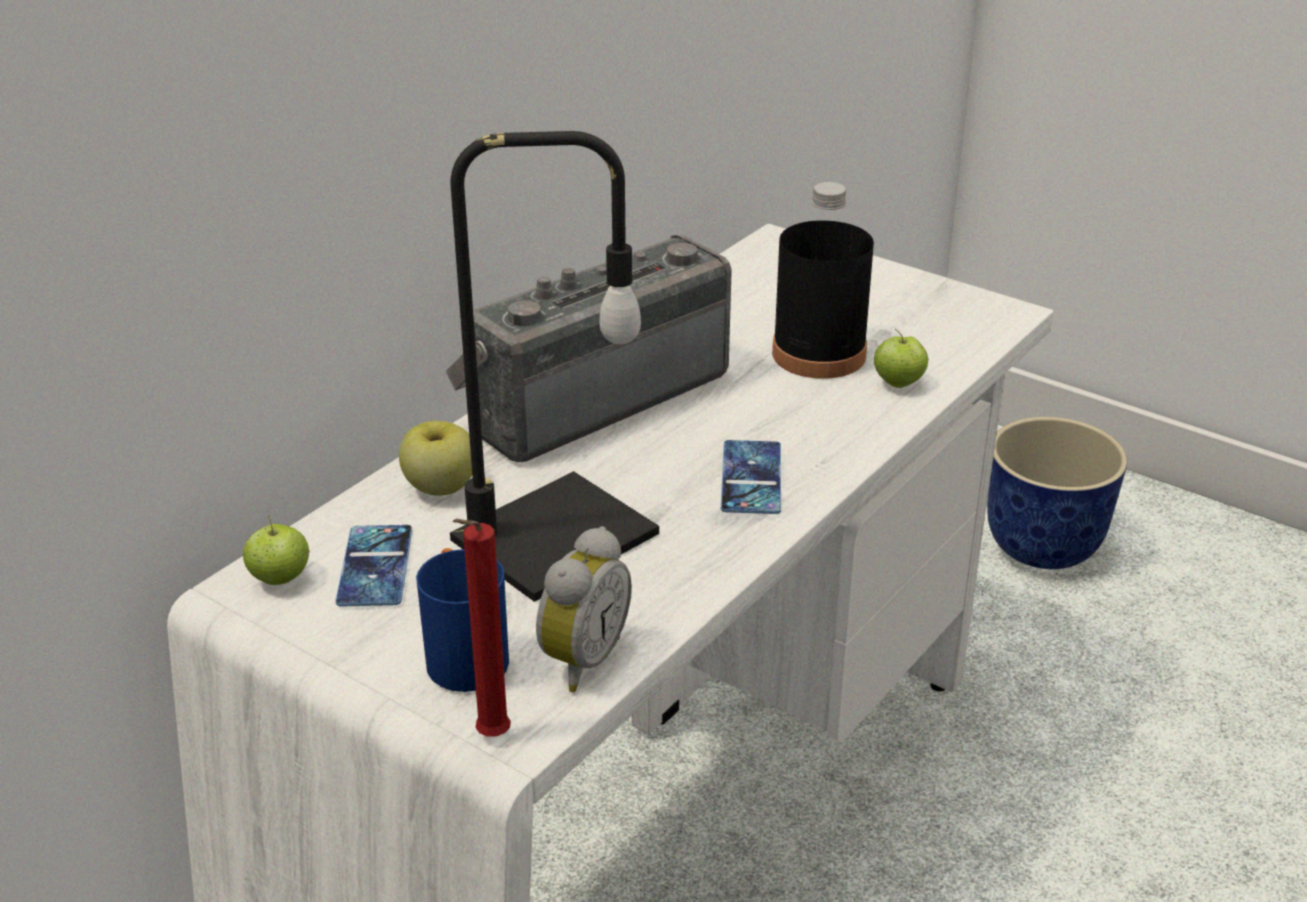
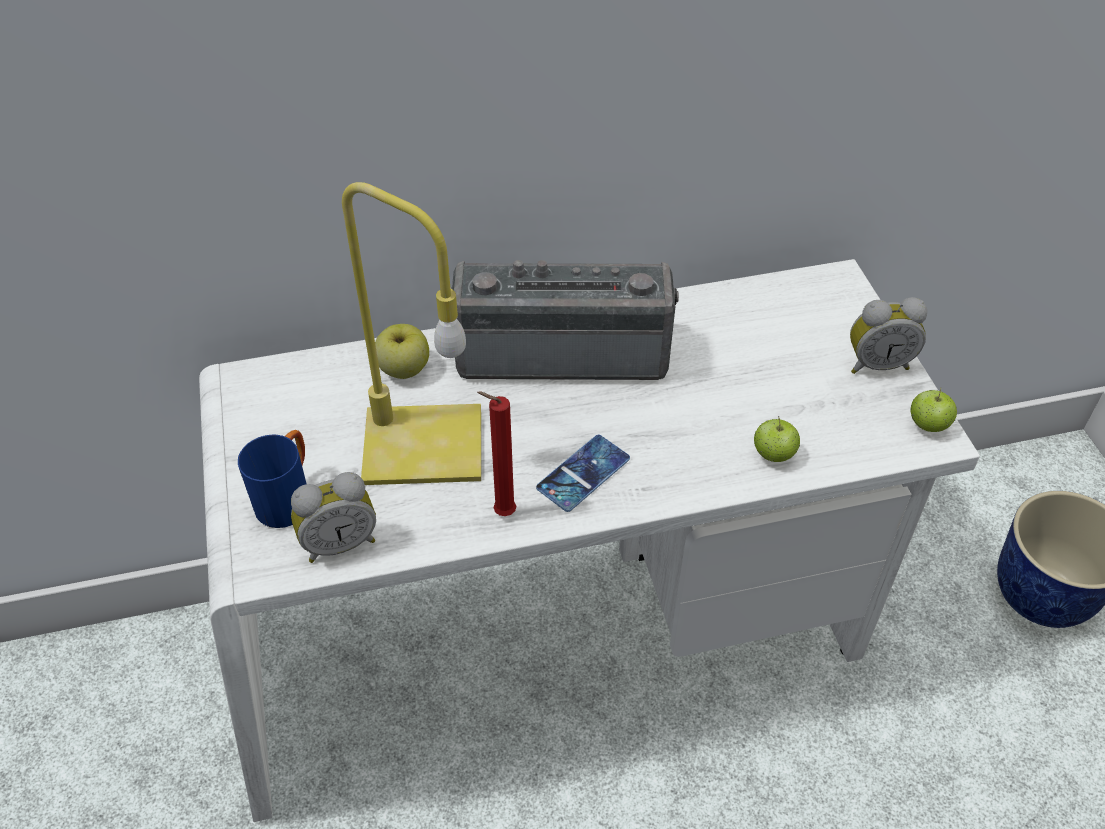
camera: 40 degrees right, 15 degrees up
apple [243,516,310,585] -> apple moved to [911,387,957,432]
phone [335,525,412,607] -> none
black table lamp [450,131,659,602] -> yellow table lamp [342,182,481,485]
red candle [453,519,511,736] -> red candle moved to [477,391,516,516]
black bottle [772,182,874,379] -> none
none -> alarm clock [850,297,927,374]

